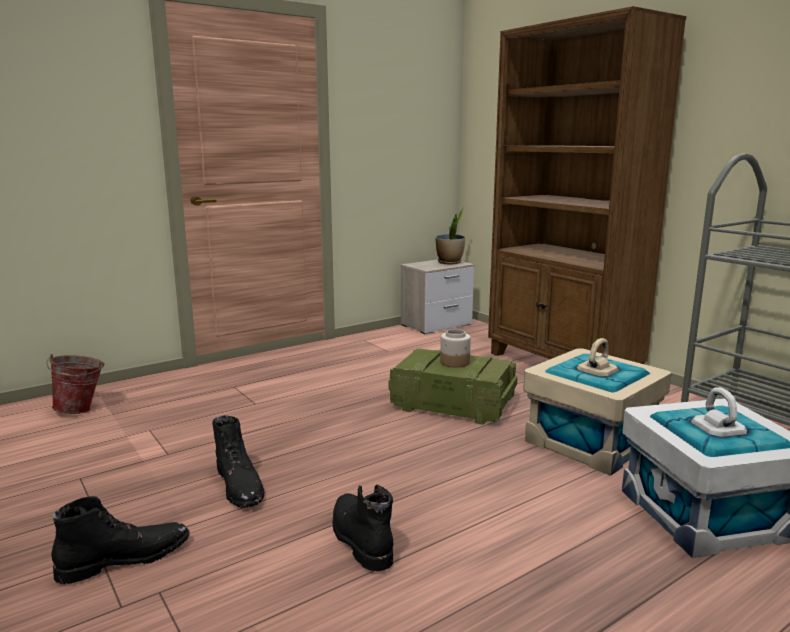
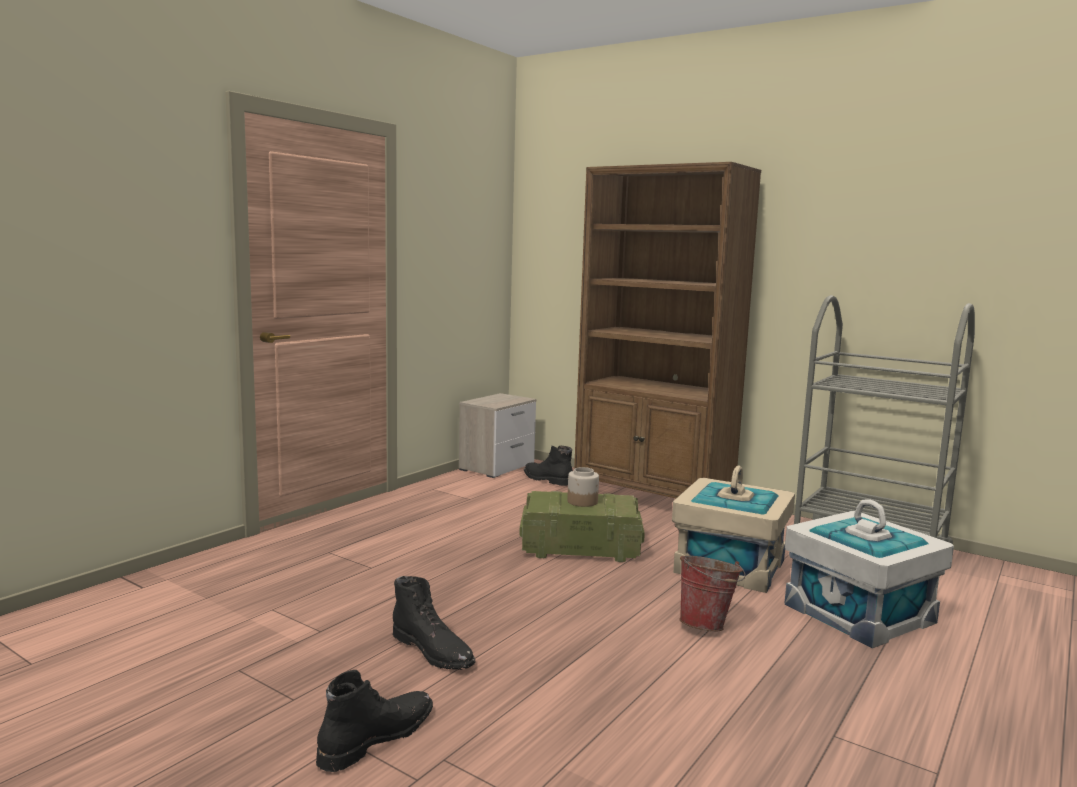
camera: 20 degrees left, 5 degrees down
bucket [46,354,104,414] -> bucket moved to [679,556,745,631]
black boot [333,485,394,572] -> black boot moved to [524,445,573,486]
potted plant [435,208,465,264] -> none

